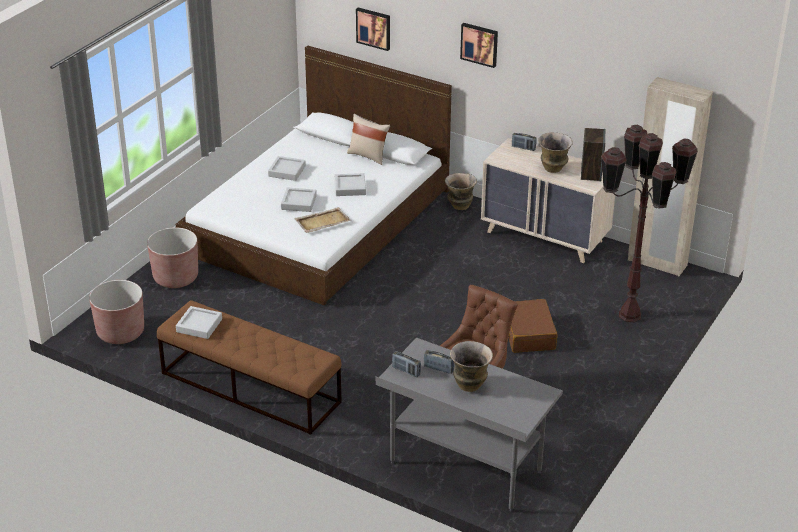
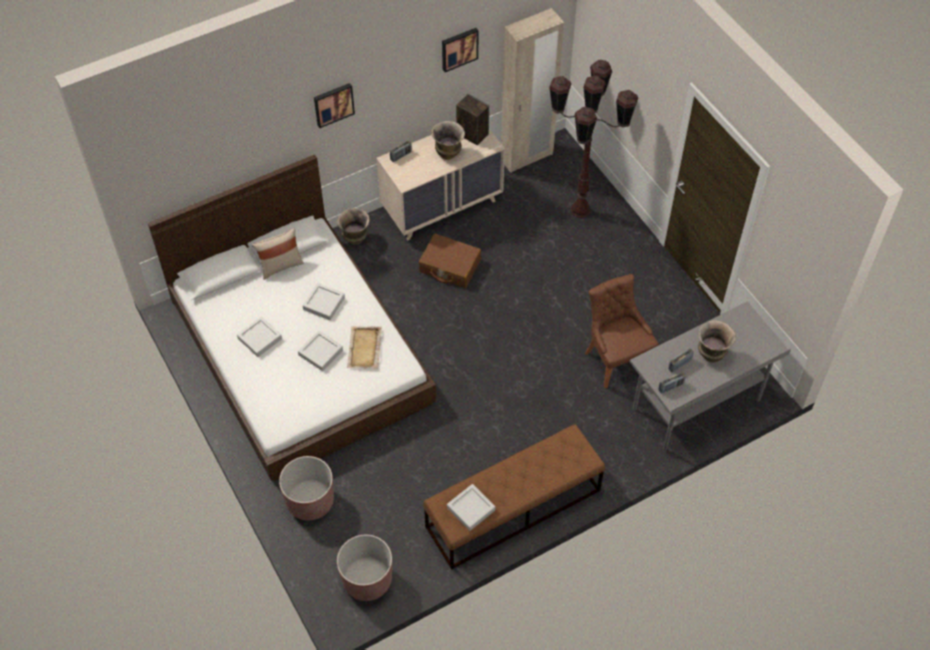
camera: 60 degrees left, 20 degrees up
picture [356,7,390,51] -> picture moved to [442,28,479,72]
brown suitcase [508,299,558,353] -> brown suitcase moved to [419,233,481,288]

